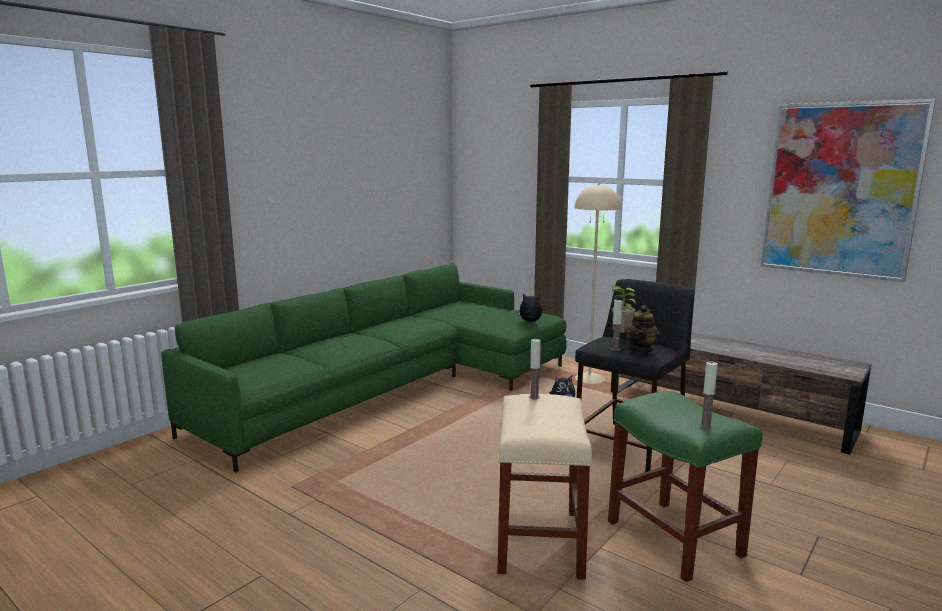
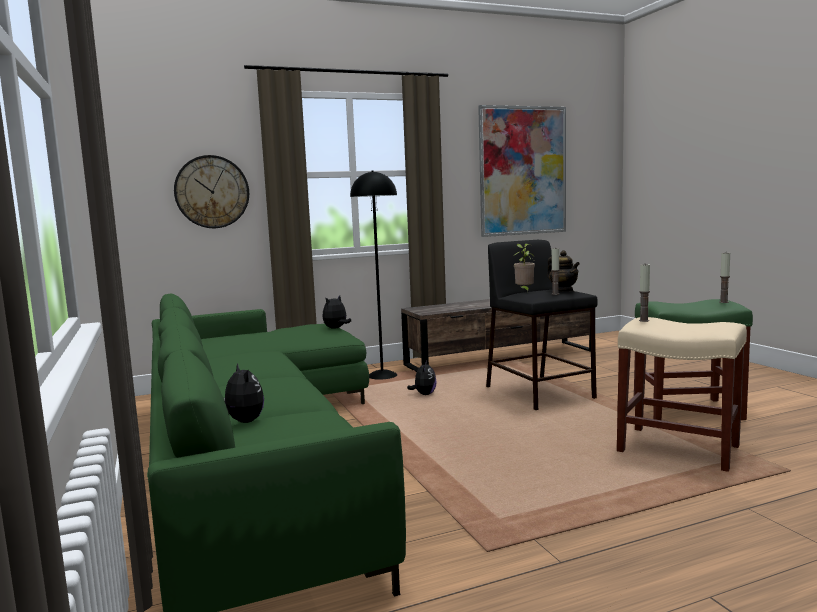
camera: 60 degrees left, 5 degrees down
beige floor lamp [575,183,621,384] -> black floor lamp [350,171,397,380]
none -> wall clock [174,155,249,228]
none -> plush toy [224,363,264,423]

